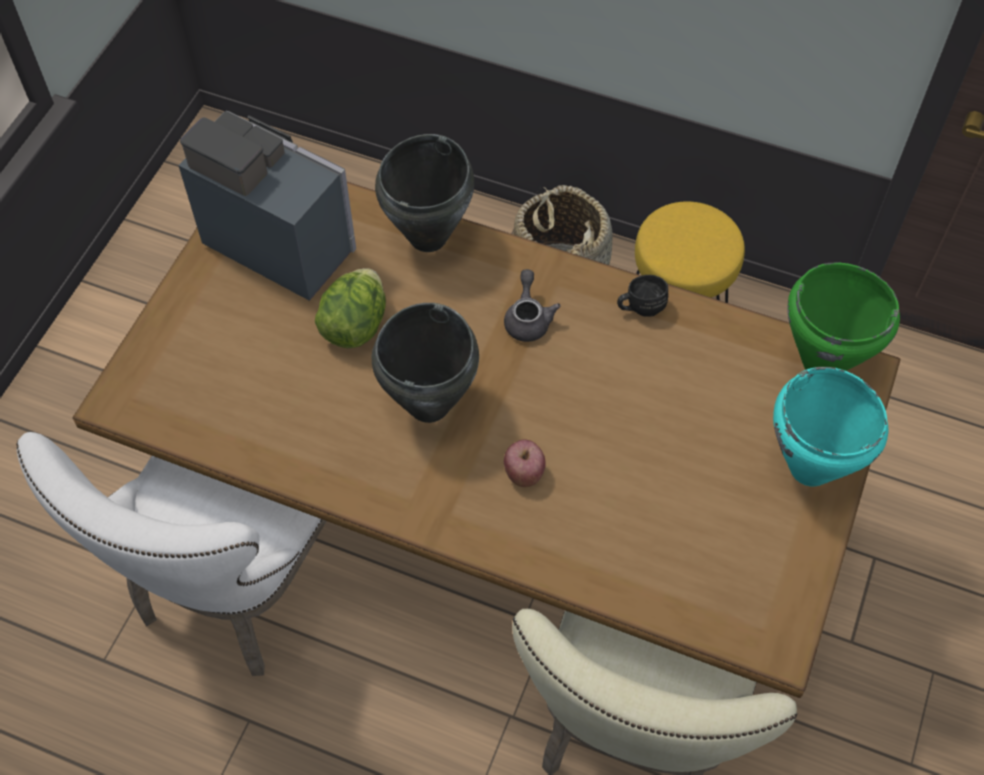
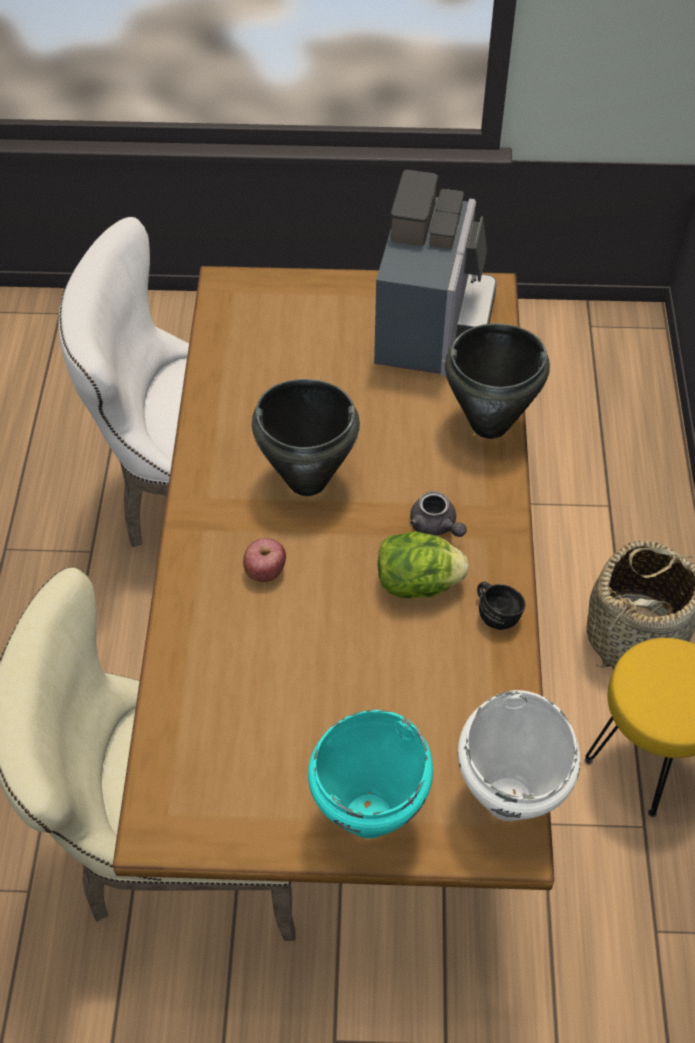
camera: 70 degrees right, 5 degrees down
lettuce [315,268,386,348] -> lettuce moved to [377,531,469,598]
grey teapot [504,269,561,342] -> grey teapot turned 75 degrees clockwise [410,491,466,537]
green cooking pot [787,263,900,371] -> white cooking pot [458,690,581,821]

